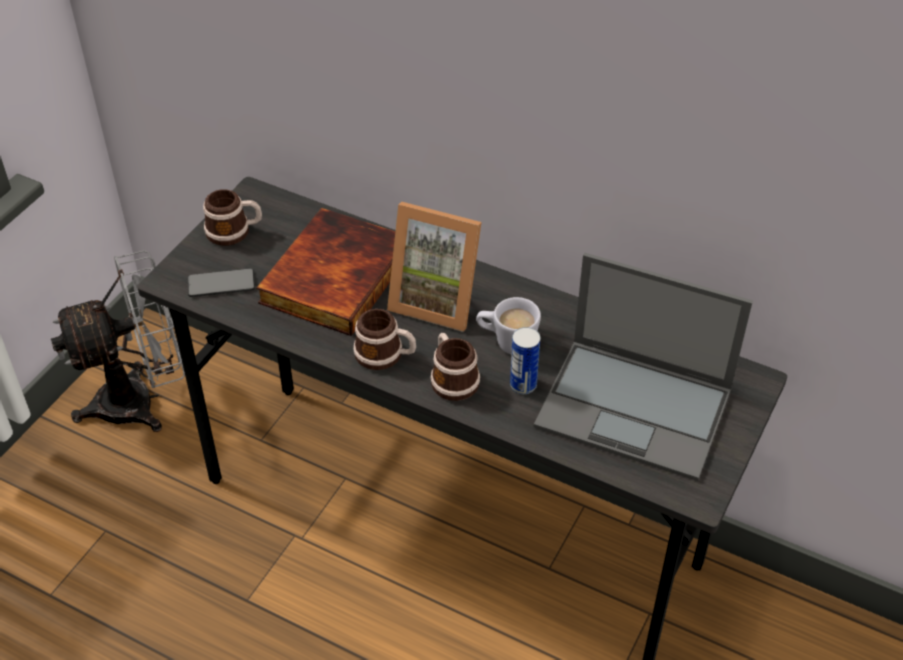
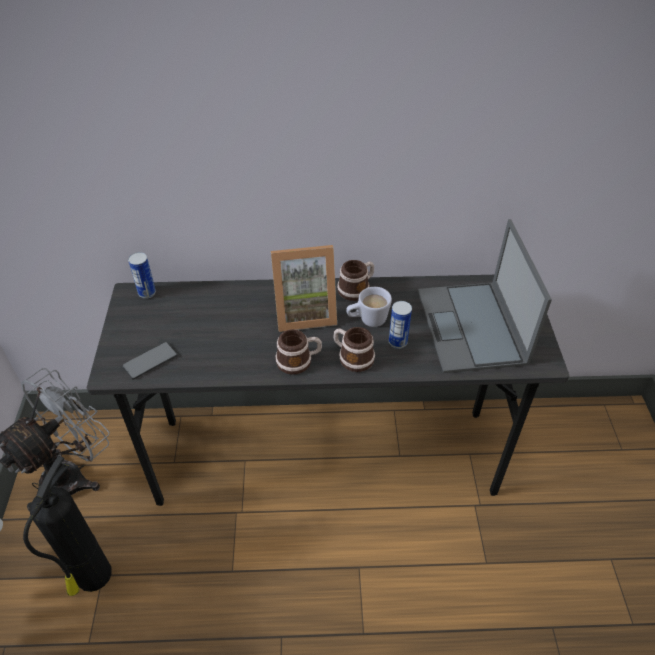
camera: 30 degrees left, 0 degrees up
mug [203,189,262,246] -> mug moved to [337,260,374,301]
book [256,208,395,336] -> none
laptop [534,253,753,481] -> laptop turned 90 degrees clockwise [418,219,552,373]
none -> fire extinguisher [23,456,112,596]
none -> can [128,252,156,299]

